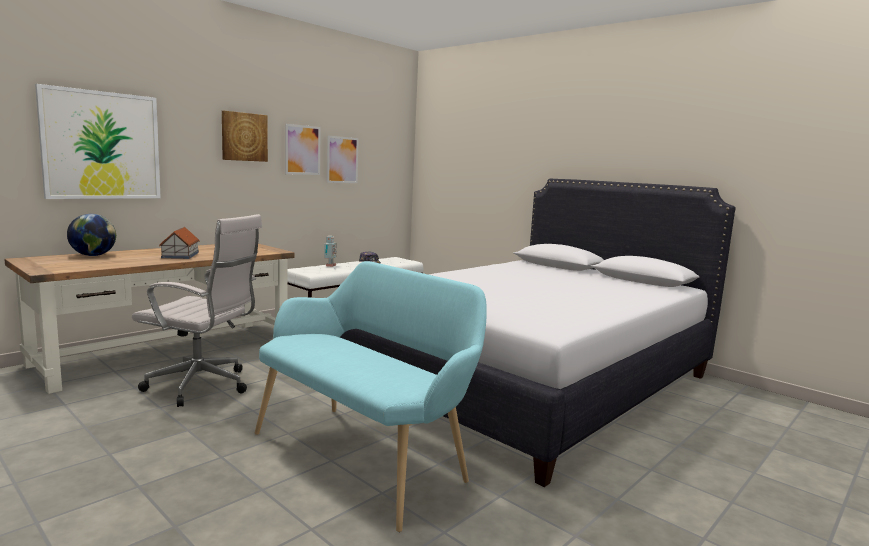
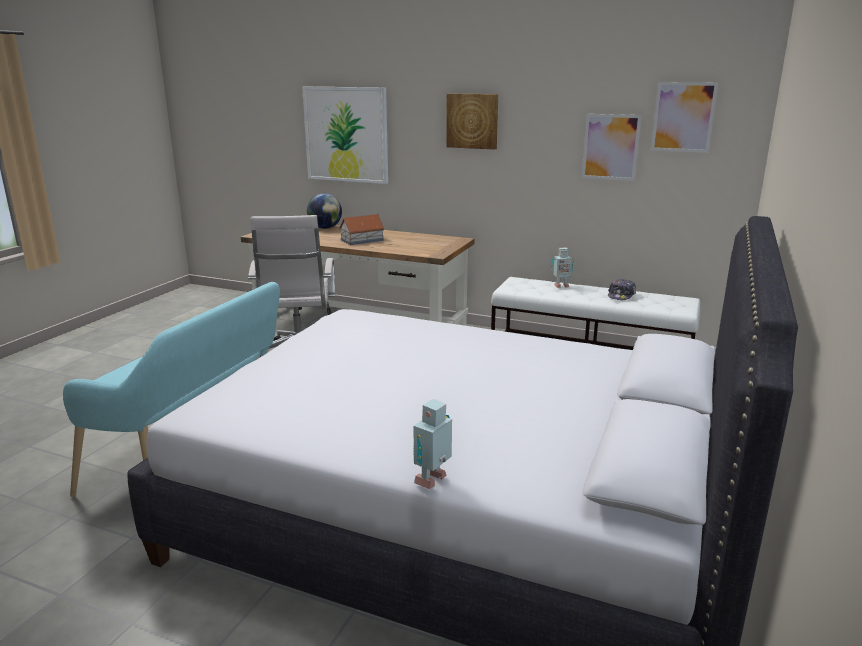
camera: 70 degrees right, 10 degrees up
picture [285,124,321,175] -> picture moved to [651,82,718,153]
none -> toy robot [413,399,452,489]

